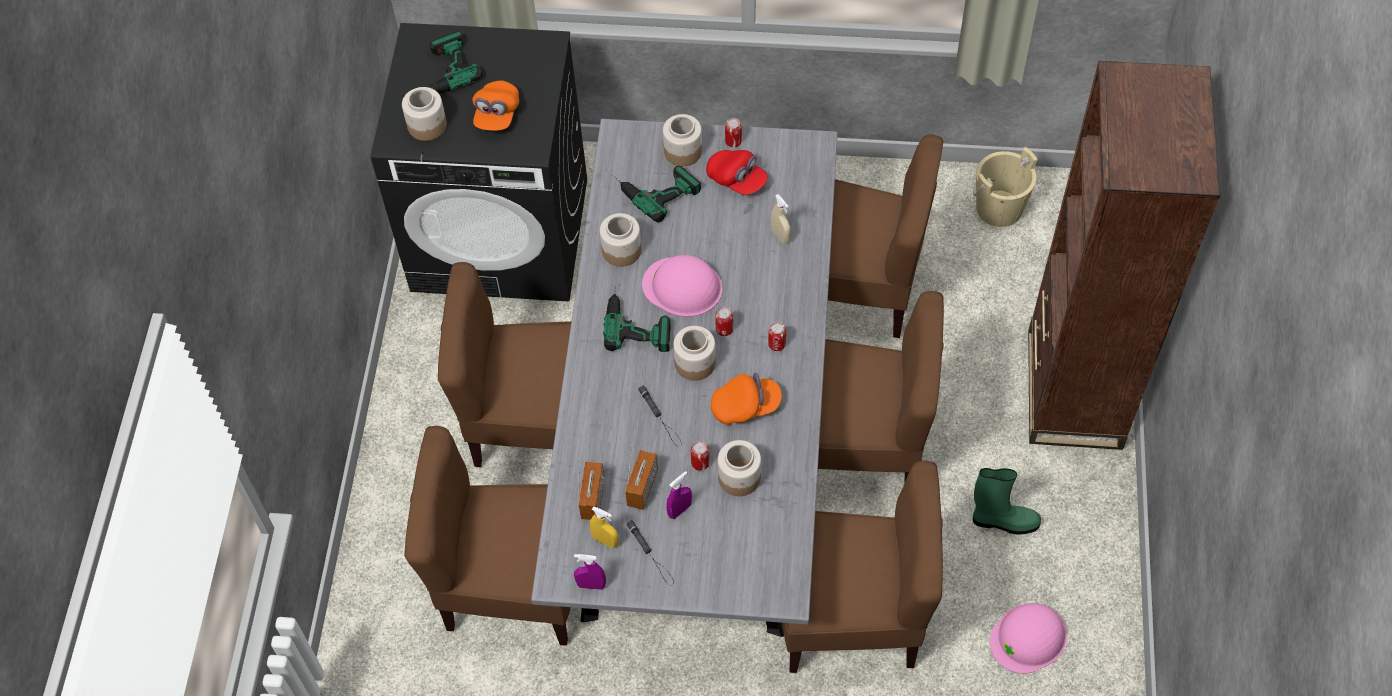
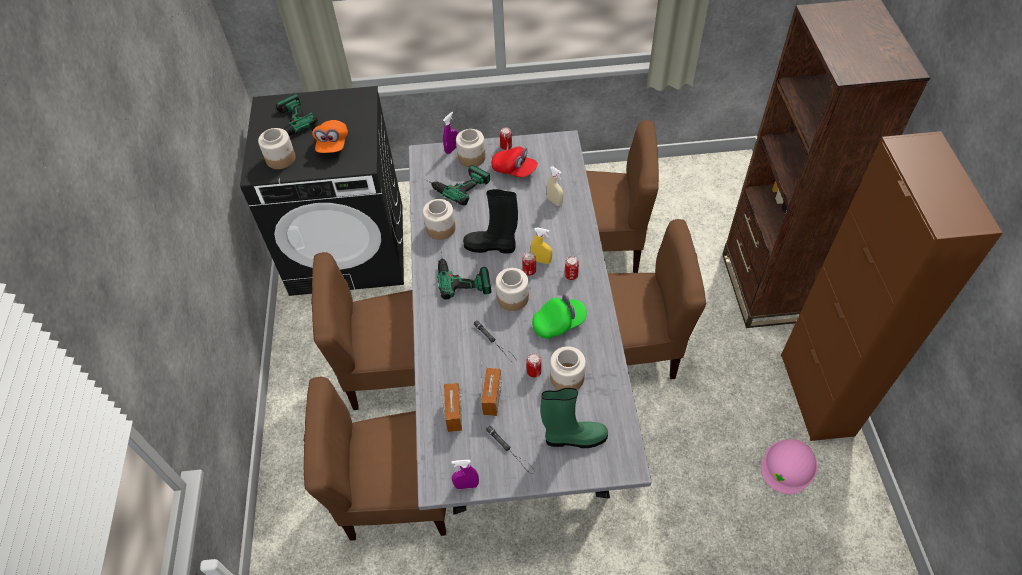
camera: 10 degrees left, 5 degrees down
yellow spray bottle [590,506,619,548] -> yellow spray bottle moved to [531,228,552,264]
pink hard hat [642,255,722,317] -> black boot [463,189,518,254]
purple spray bottle [666,471,692,519] -> purple spray bottle moved to [443,112,458,154]
orange cap [711,373,782,425] -> green cap [532,295,587,339]
brown chair [782,461,943,673] -> none
beige bucket [973,147,1038,227] -> none
green boot [973,468,1041,535] -> green boot moved to [540,388,608,448]
none -> brown cabinet [781,131,1003,441]

